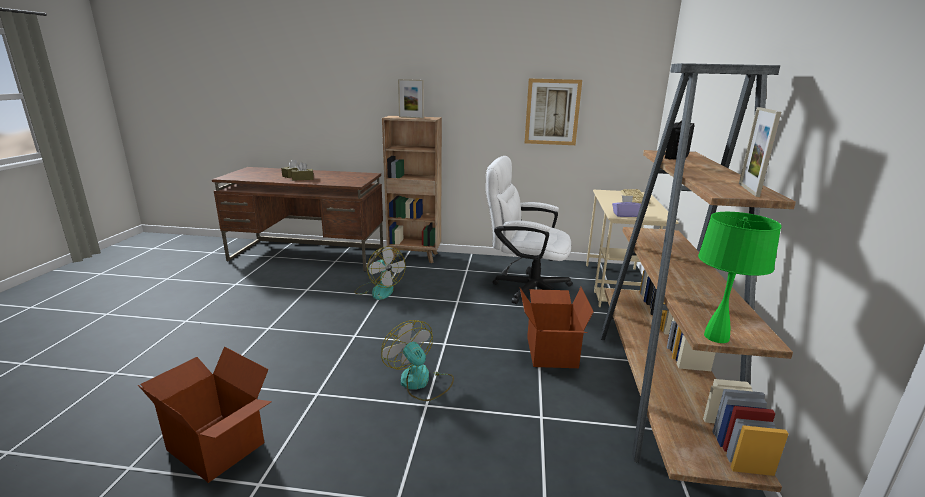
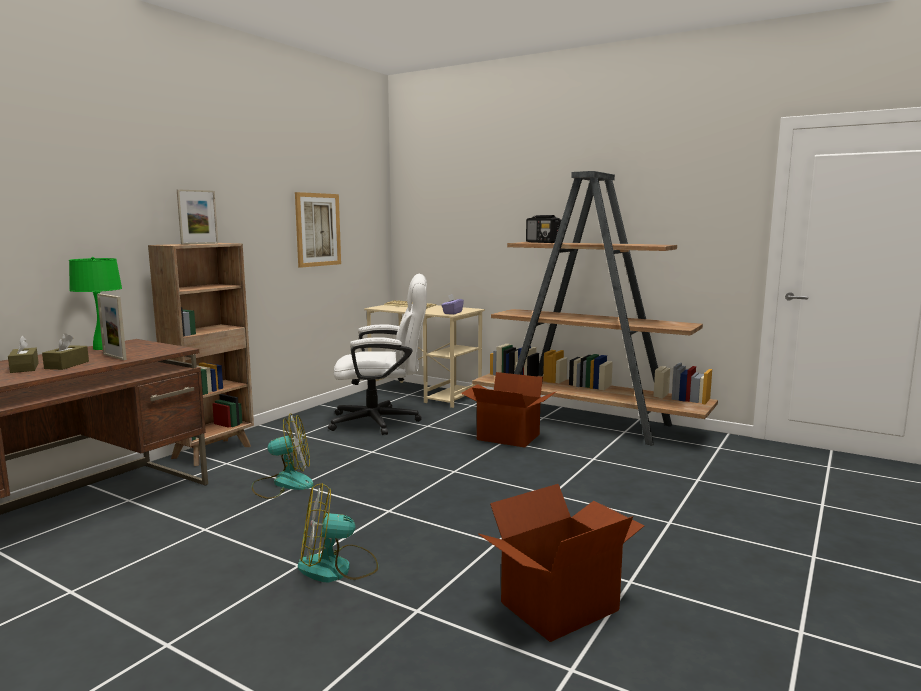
camera: 65 degrees left, 10 degrees down
fan [381,320,454,401] -> fan moved to [298,483,378,582]
white office chair [486,156,573,304] -> white office chair turned 135 degrees counterclockwise [328,274,427,435]
green table lamp [698,212,782,343] -> green table lamp moved to [69,257,122,350]
picture frame [739,107,781,197] -> picture frame moved to [97,294,127,360]

